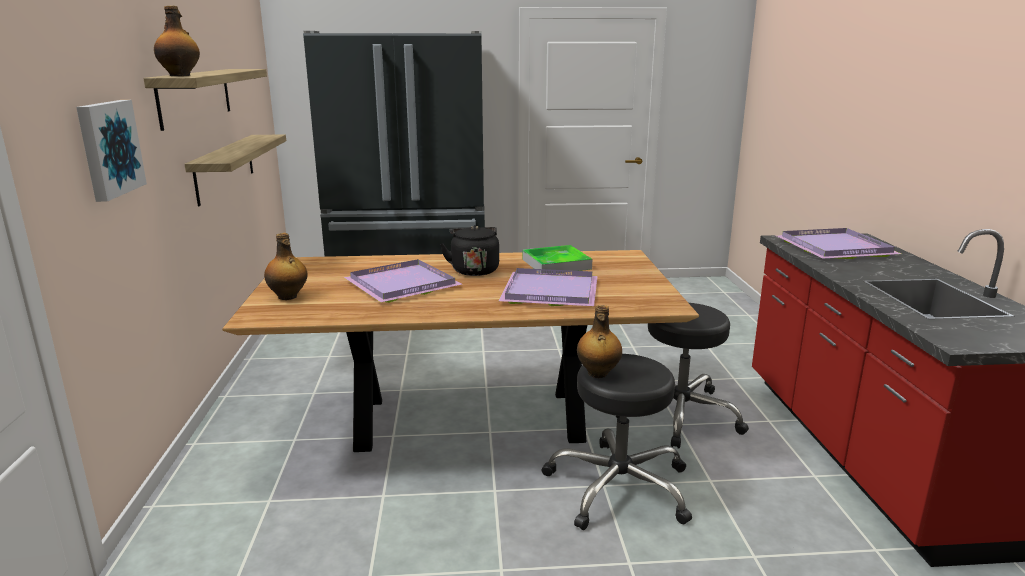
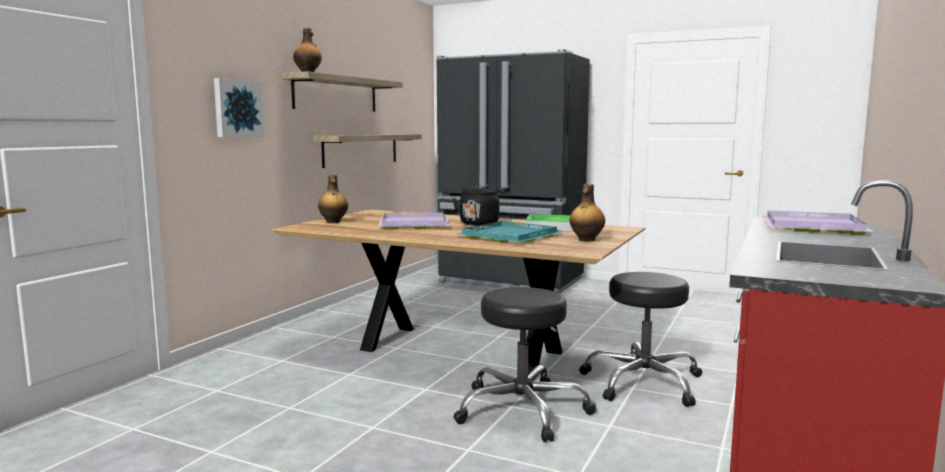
camera: 30 degrees right, 10 degrees down
purple tray [499,268,598,306] -> turquoise tray [457,221,561,242]
bottle [577,305,622,378] -> bottle moved to [570,184,605,242]

